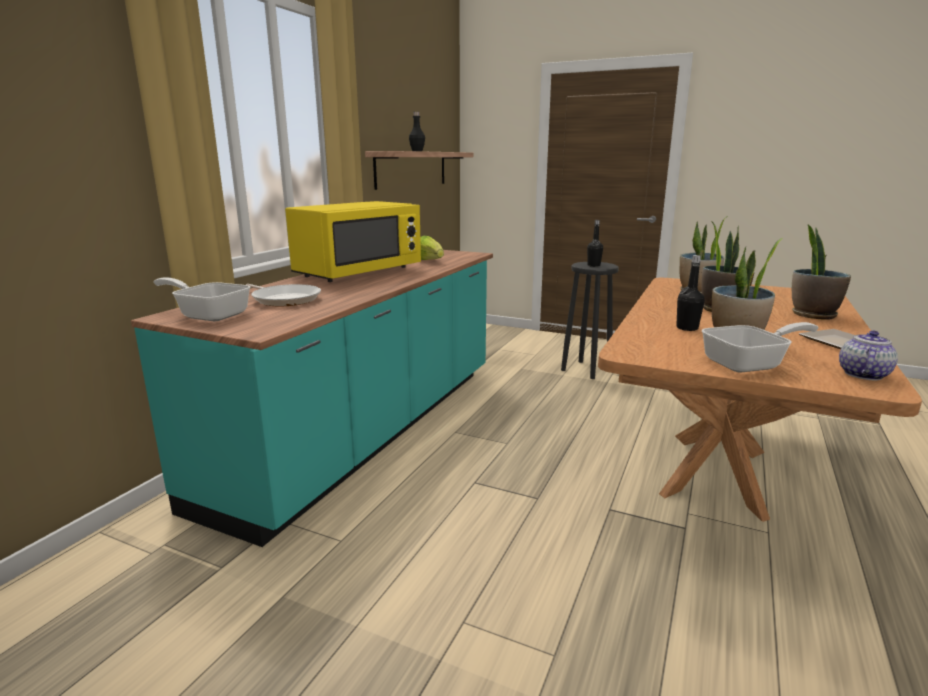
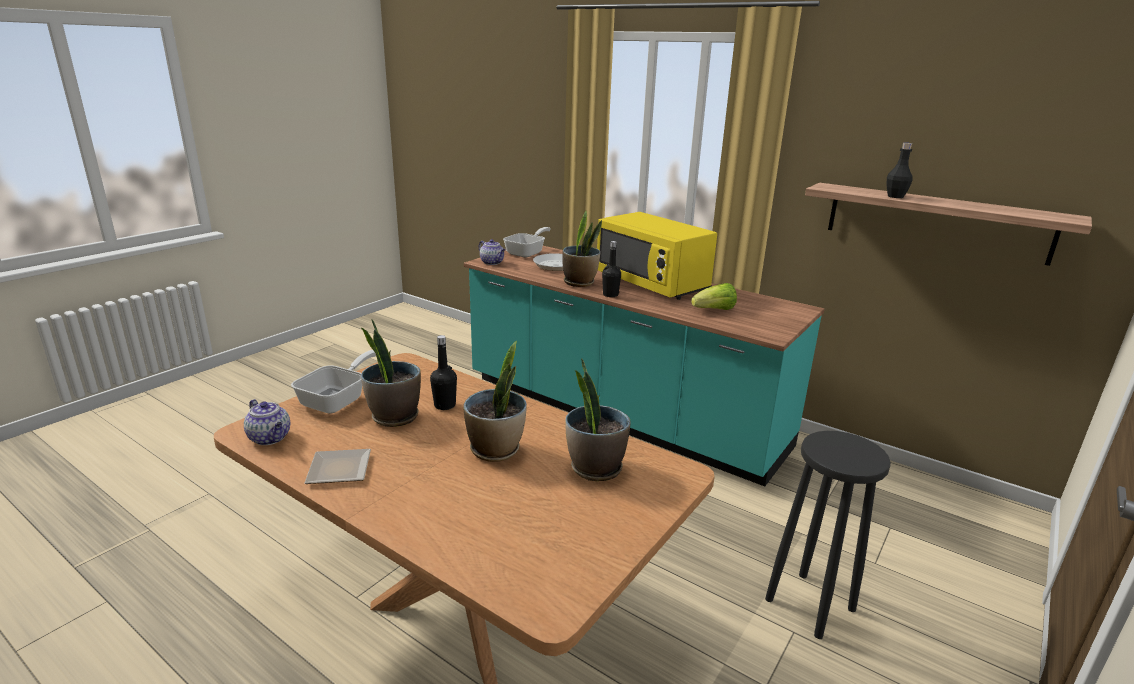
camera: 100 degrees right, 5 degrees up
black bottle [587,220,603,267] -> black bottle moved to [602,241,621,297]
frying pan [702,322,819,373] -> frying pan turned 150 degrees counterclockwise [291,350,376,414]
potted plant [792,224,851,320] -> potted plant moved to [562,211,602,287]
none -> teapot [479,239,506,265]

